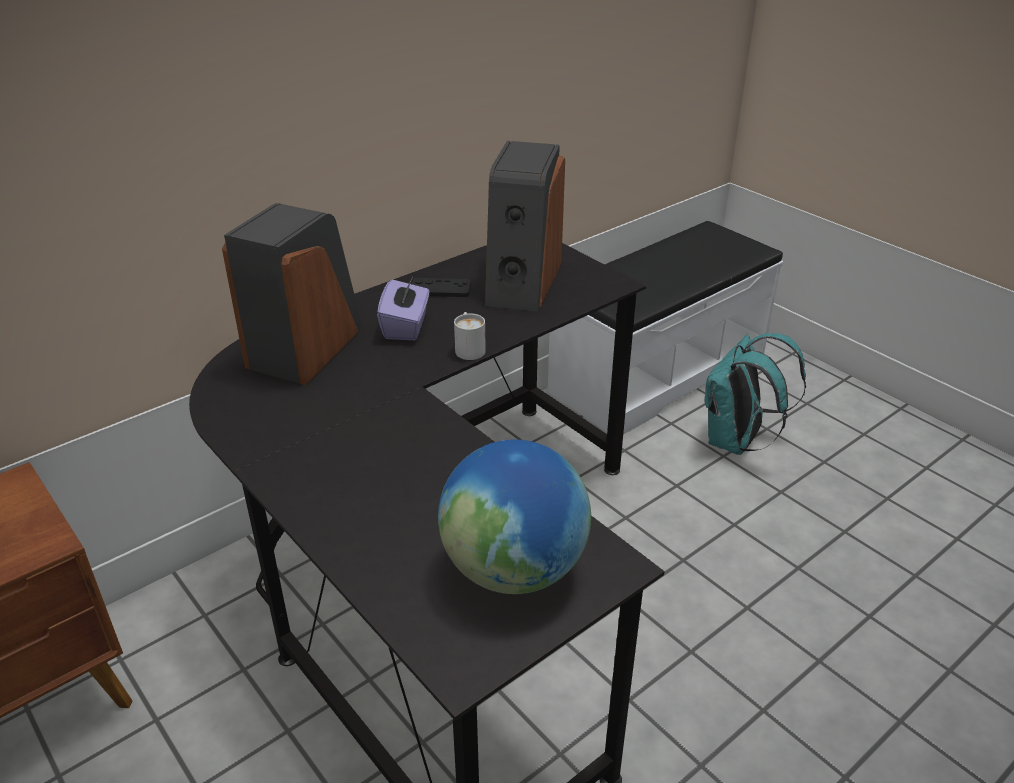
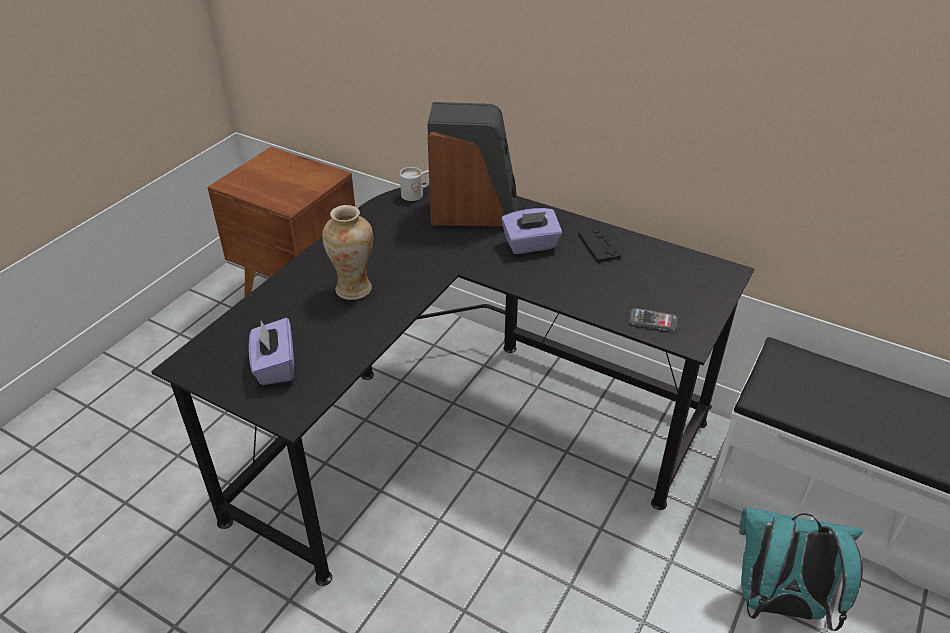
camera: 70 degrees right, 5 degrees up
globe [438,440,591,594] -> purple tissue box [249,318,294,385]
white mug [454,312,486,360] -> white mug moved to [400,167,429,201]
speaker [485,141,565,312] -> none
none -> vase [322,205,373,300]
none -> phone [629,308,678,332]

